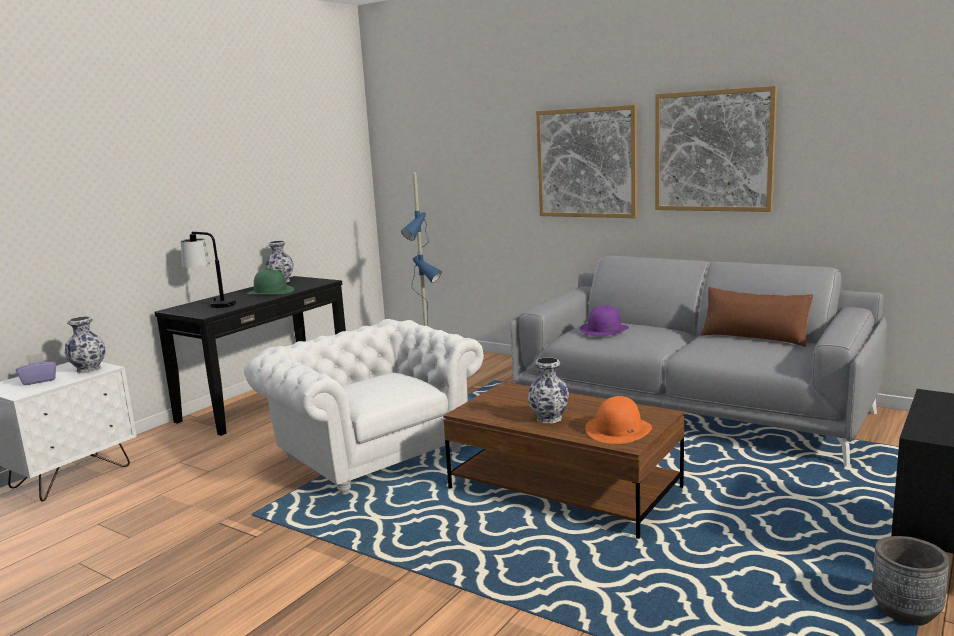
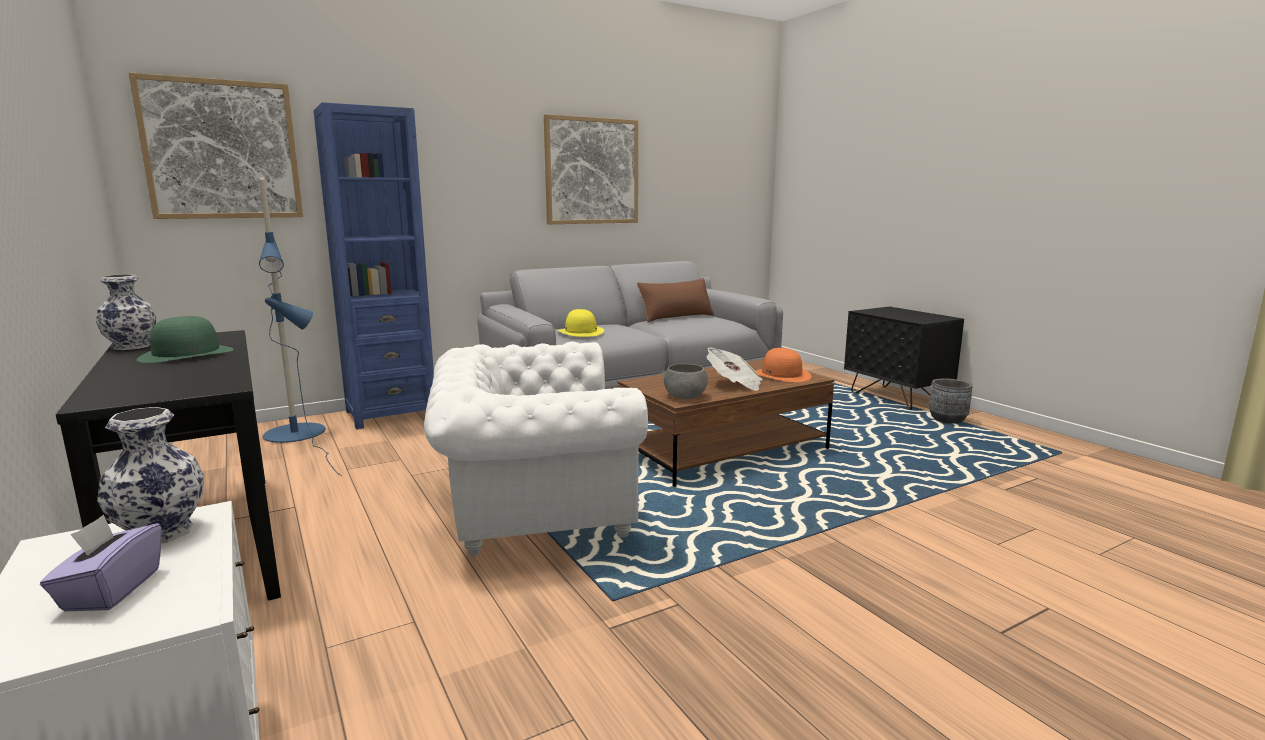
camera: 65 degrees left, 0 degrees up
table lamp [181,232,236,308] -> none
vase [528,357,569,423] -> newspaper [706,347,763,391]
picture [536,105,637,218] -> picture moved to [129,73,303,219]
purple hat [580,305,629,336] -> yellow hat [558,309,604,337]
none -> blue bookcase [313,102,434,429]
none -> grey bowl [664,364,708,399]

